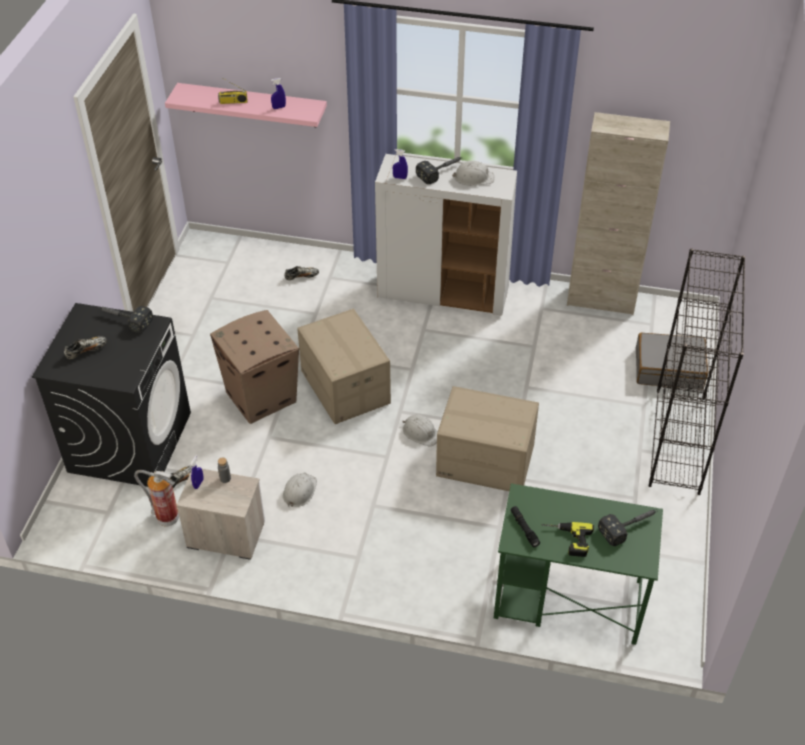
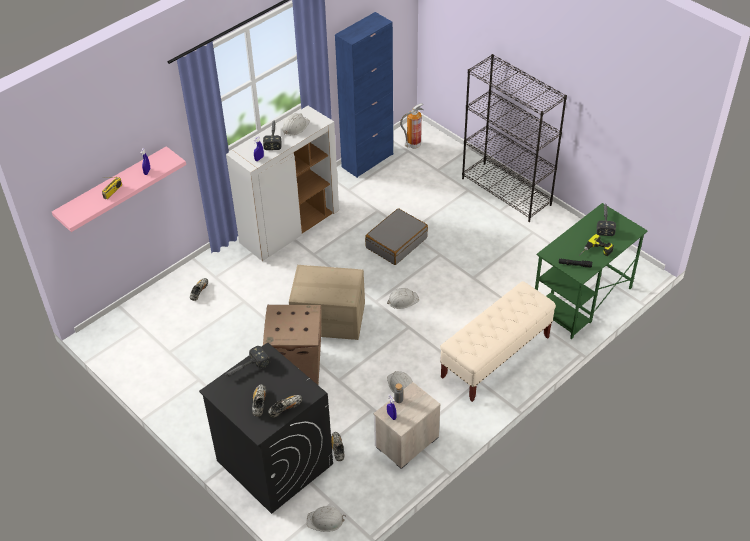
camera: 55 degrees left, 0 degrees up
fire extinguisher [134,470,179,526] -> fire extinguisher moved to [400,103,424,149]
cardboard box [436,386,539,491] -> none
beige cabinet [567,112,670,315] -> blue cabinet [335,12,393,178]
grey suitcase [636,333,708,389] -> grey suitcase moved to [365,208,428,265]
none -> shoe [268,395,302,418]
none -> white hard hat [307,506,346,532]
none -> beige bench [440,281,556,402]

